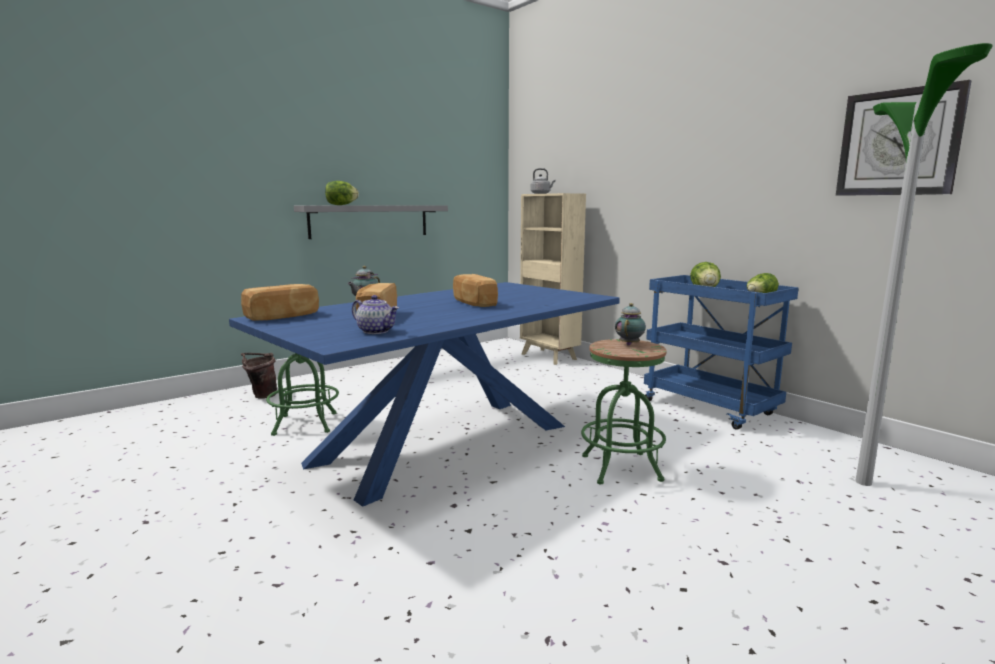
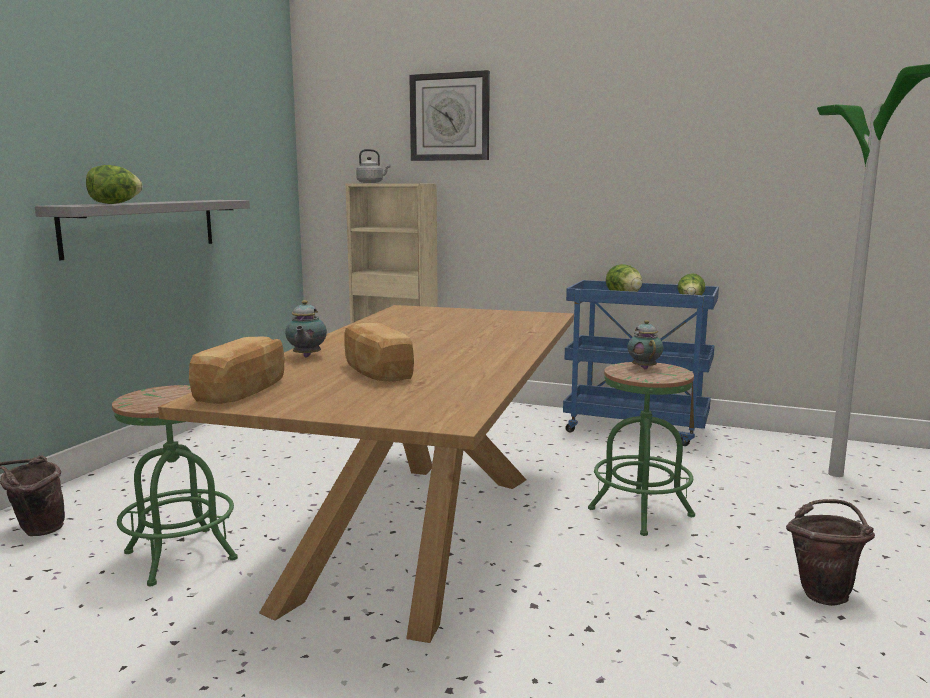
camera: 30 degrees left, 0 degrees up
blue dining table [229,282,620,507] -> brown dining table [158,305,574,643]
teapot [352,295,399,334] -> none
bread [453,274,498,307] -> none
wall clock [836,80,971,196] -> wall clock moved to [409,70,490,161]
none -> brown bucket [786,499,875,606]

